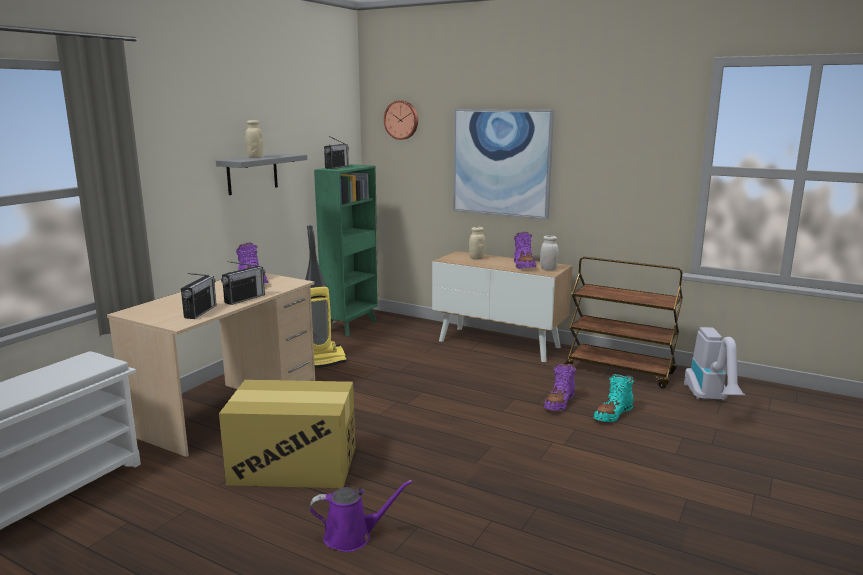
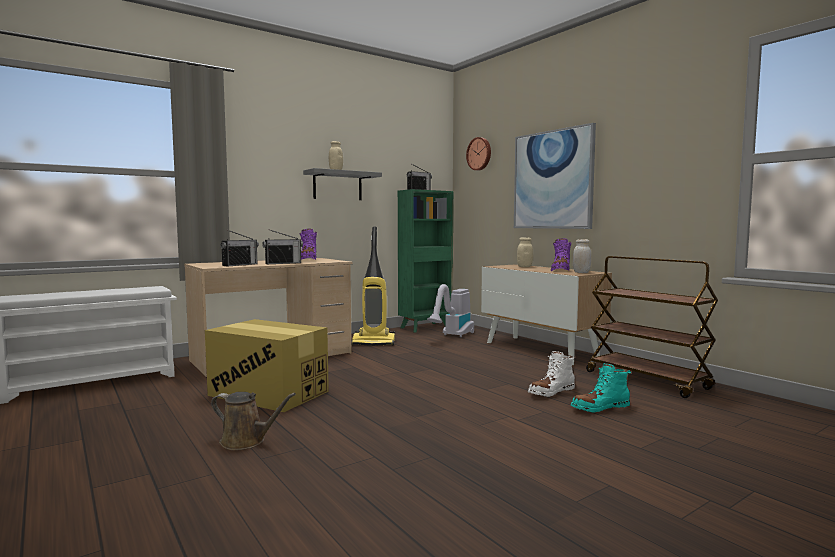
camera: 25 degrees right, 10 degrees down
purple watering can [310,480,413,552] -> brown watering can [211,392,296,450]
purple boot [544,364,576,411] -> white boot [528,351,575,397]
vacuum cleaner [684,327,745,400] -> vacuum cleaner moved to [427,284,474,337]

